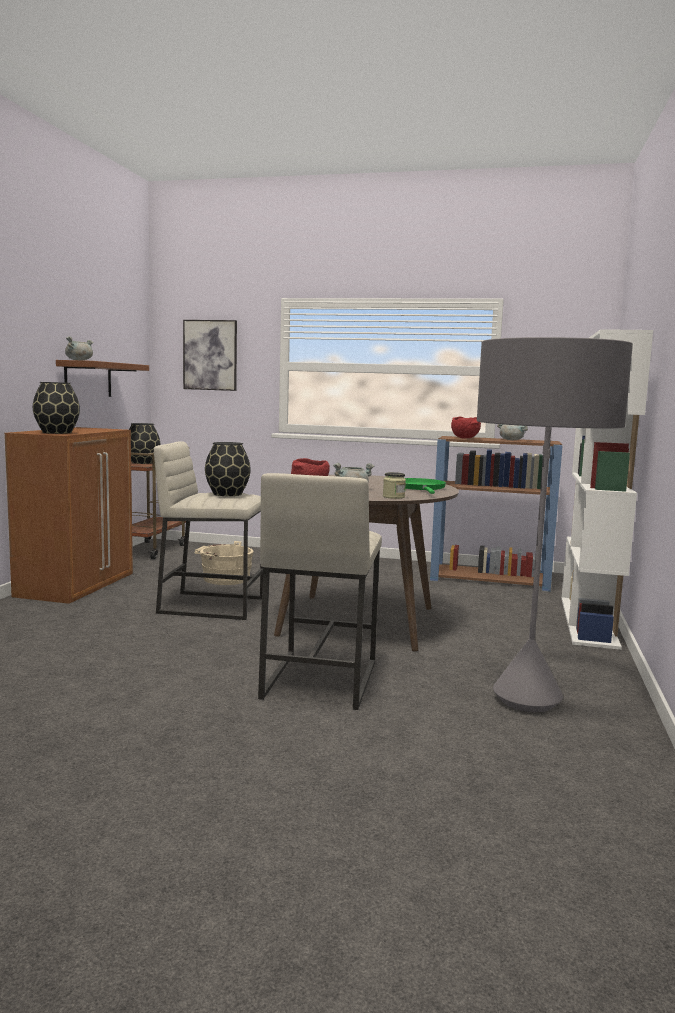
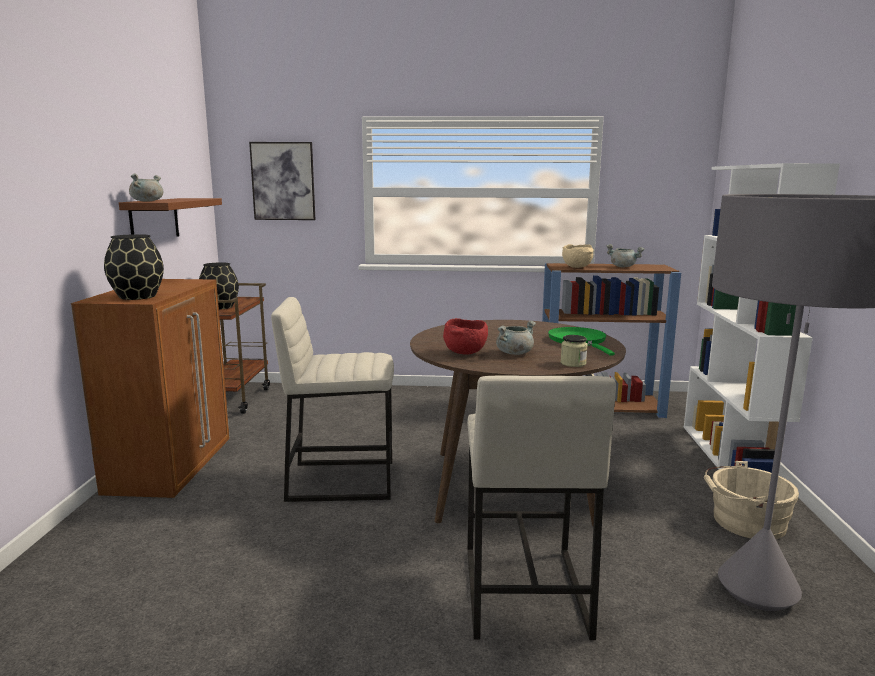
camera: 10 degrees left, 5 degrees up
beige bucket [195,541,254,585] -> beige bucket moved to [704,461,799,539]
black vase [205,442,251,496] -> none
red bowl [451,417,481,439] -> beige bowl [562,244,594,268]

